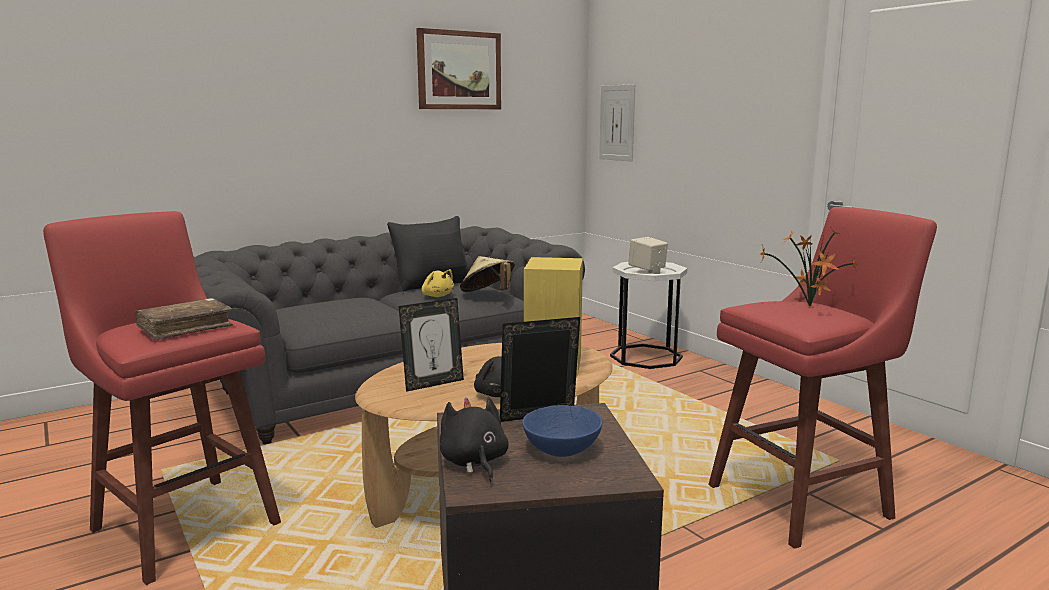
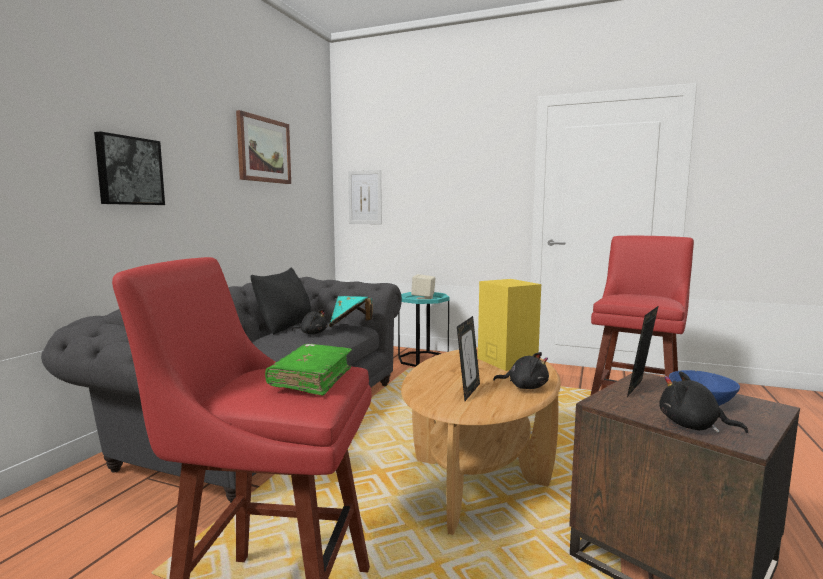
camera: 35 degrees left, 5 degrees down
brown book [135,298,233,341] -> green book [265,344,352,396]
yellow plush toy [422,269,454,297] -> black plush toy [292,309,328,334]
beige hat [460,256,515,292] -> turquoise hat [329,296,373,327]
white side table [610,262,687,369] -> turquoise side table [398,292,449,367]
potted plant [760,226,859,306] -> none
none -> picture [94,131,165,205]

